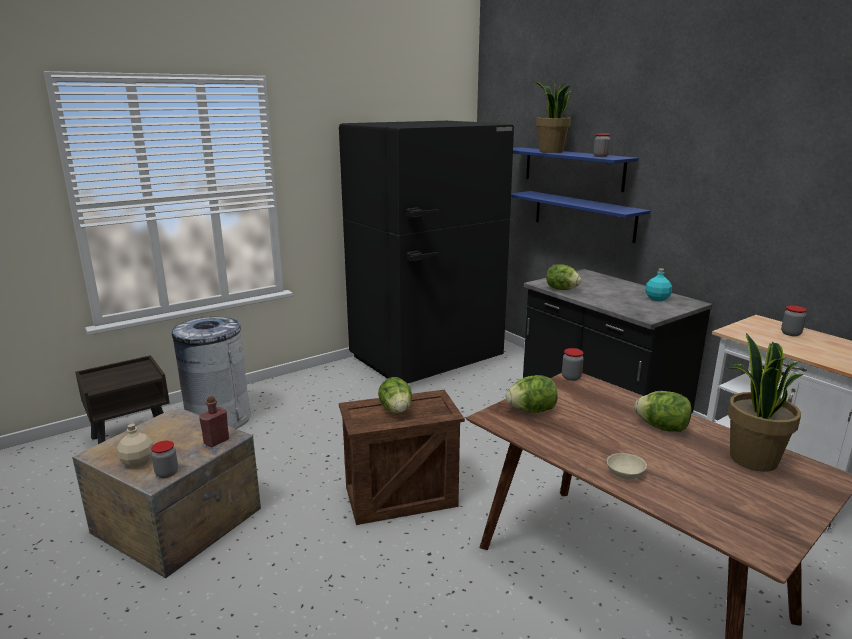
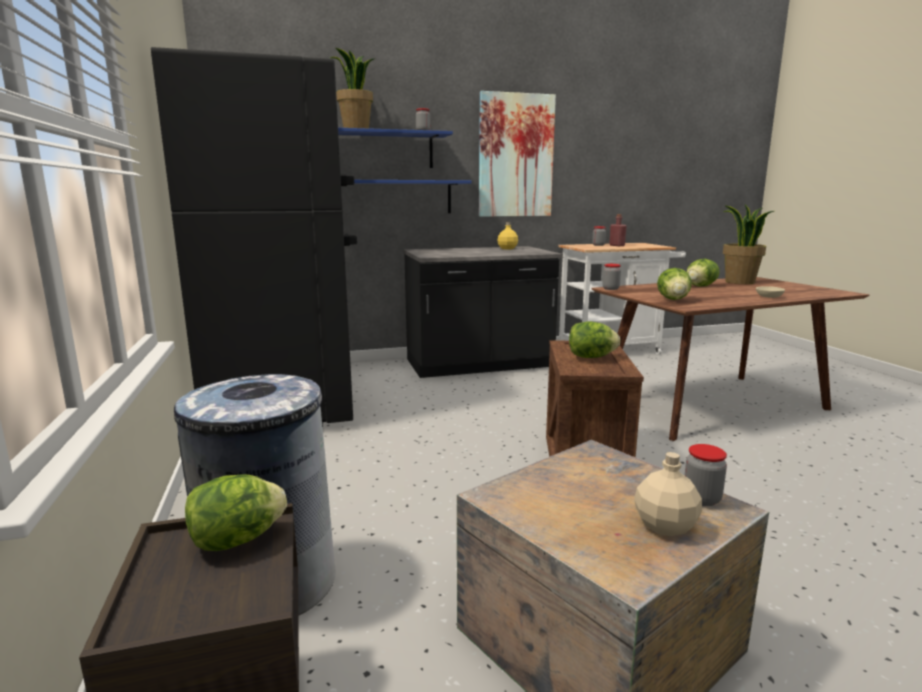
camera: 70 degrees left, 5 degrees down
red bottle [199,396,229,447] -> red bottle moved to [609,214,627,246]
lettuce [546,264,581,290] -> lettuce moved to [185,474,287,551]
turquoise bottle [645,268,672,301] -> yellow bottle [497,222,518,249]
none -> picture [479,91,556,217]

